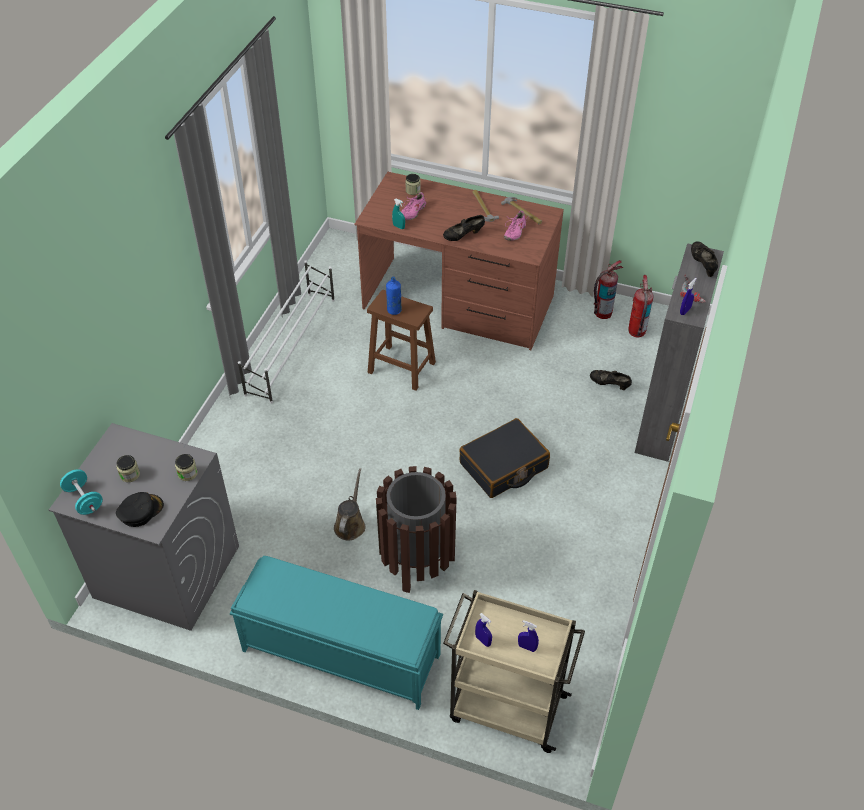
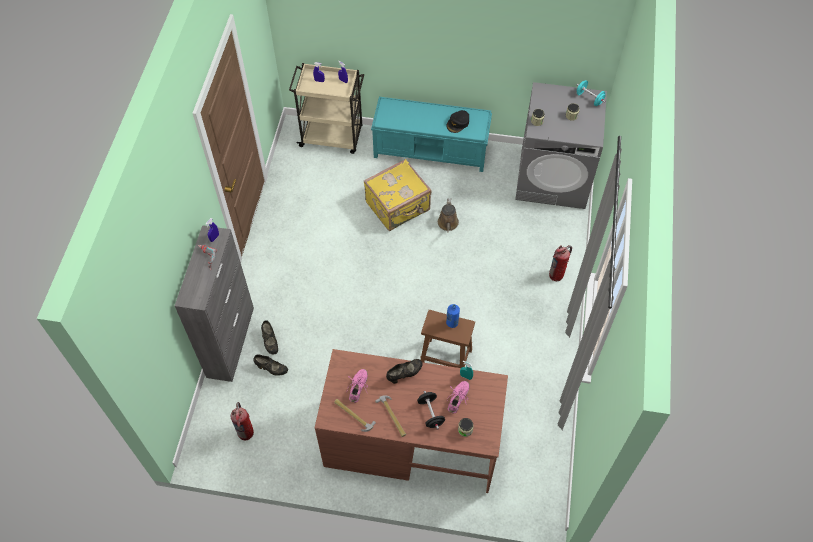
camera: 170 degrees right, 10 degrees up
black cap [116,492,164,527] -> black cap moved to [446,110,469,133]
white shoe rack [238,260,335,404] -> none
brown trash can [376,466,457,593] -> yellow suitcase [364,159,431,231]
black suitcase [459,418,550,498] -> none
fire extinguisher [594,260,624,319] -> fire extinguisher moved to [549,245,572,281]
black shoe [691,241,718,277] -> black shoe moved to [261,320,278,354]
none -> black dumbbell [417,391,445,429]

